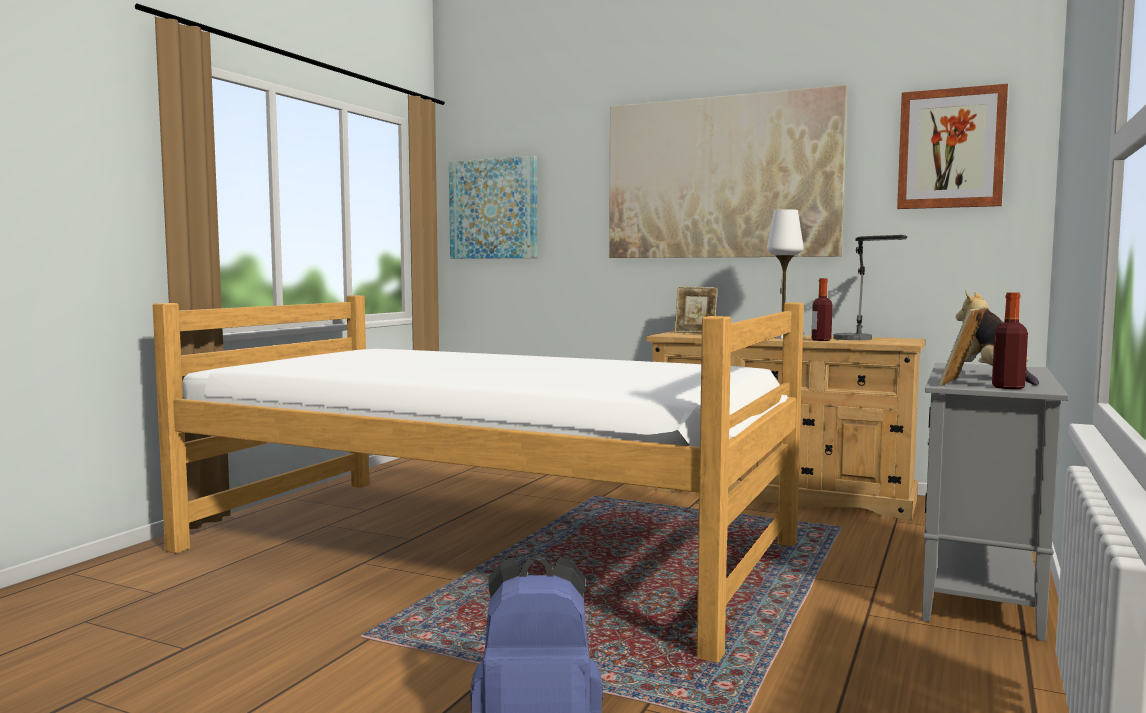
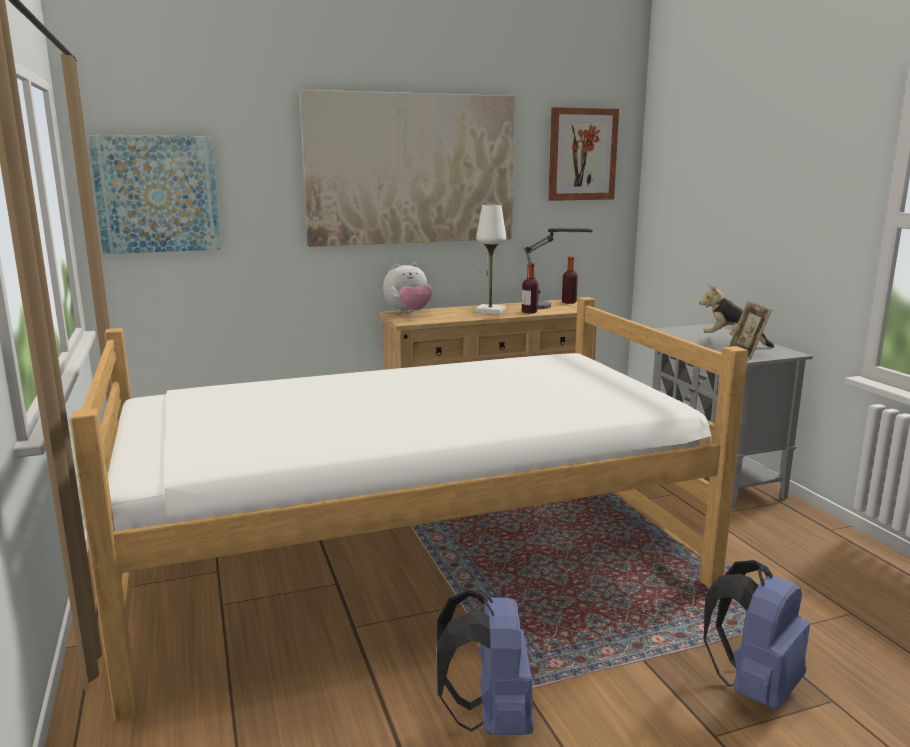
camera: 45 degrees left, 10 degrees up
picture frame [674,287,718,333] -> plush toy [383,262,432,313]
bottle [992,292,1028,389] -> bottle moved to [562,256,578,304]
none -> blue backpack [437,589,534,735]

